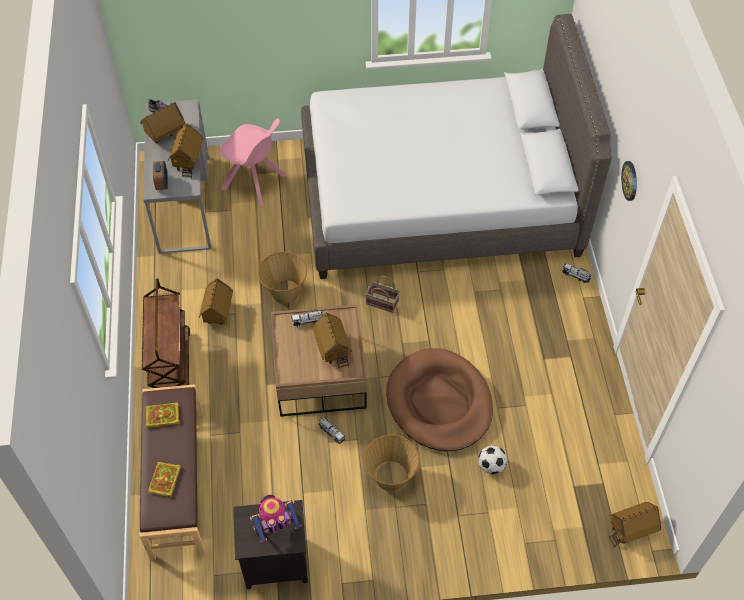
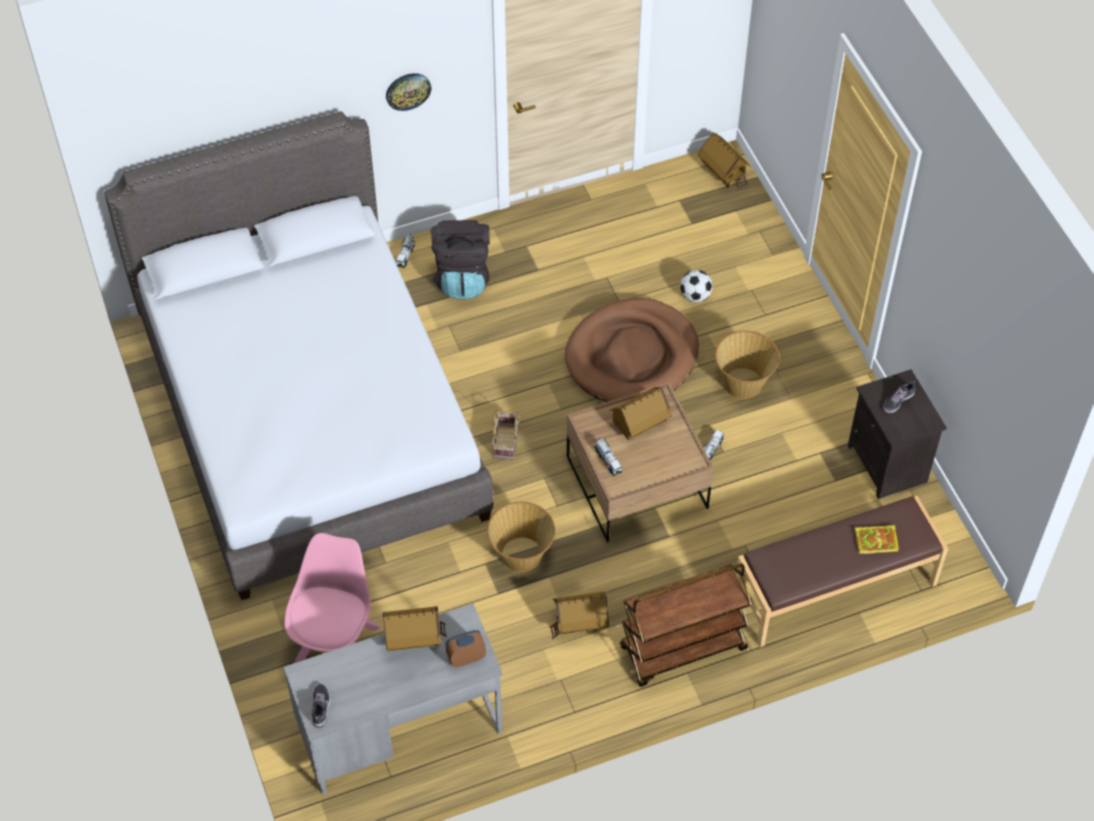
camera: 105 degrees left, 0 degrees up
toy house [140,102,186,143] -> none
book [146,402,180,428] -> none
toy robot [250,495,302,544] -> shoe [883,381,915,413]
none -> black backpack [431,220,490,299]

